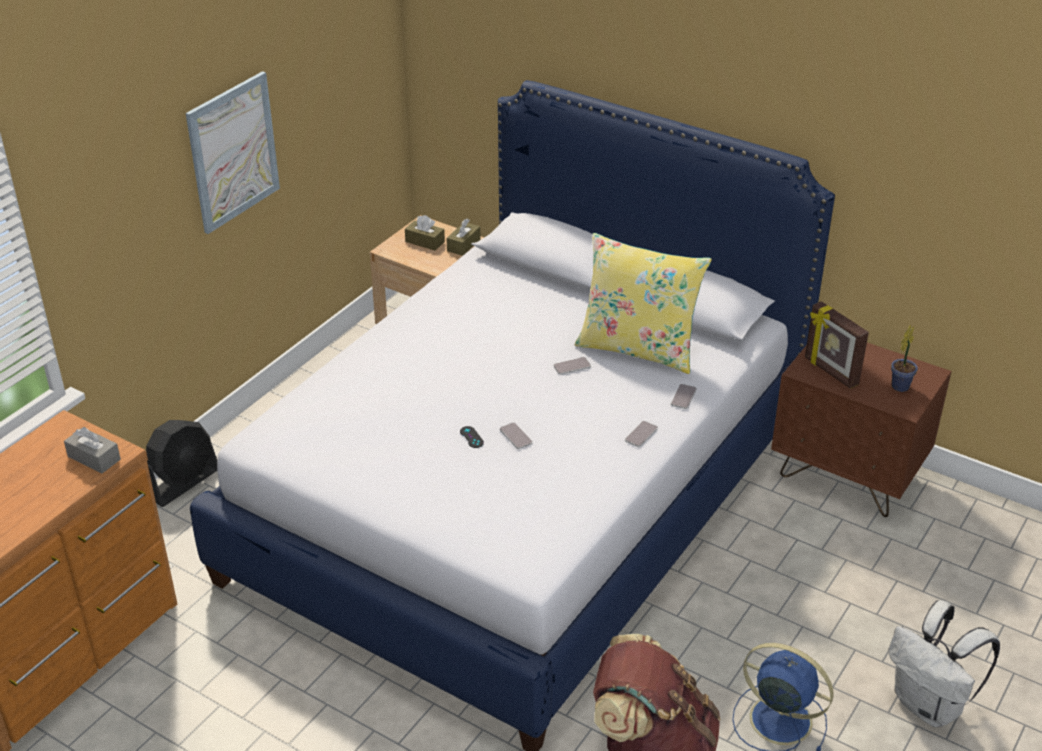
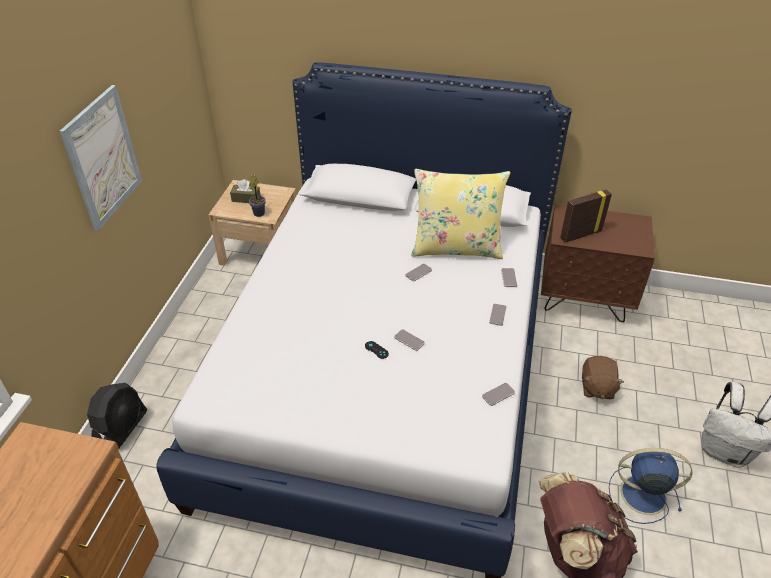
camera: 20 degrees left, 5 degrees up
grey tissue box [64,427,121,473] -> none
brown tissue box [446,219,481,256] -> none
picture frame [805,301,869,389] -> picture frame turned 120 degrees clockwise [560,190,612,243]
potted plant [891,325,918,392] -> potted plant moved to [249,173,266,217]
none -> phone [482,383,515,406]
none -> brown plush toy [582,356,624,399]

